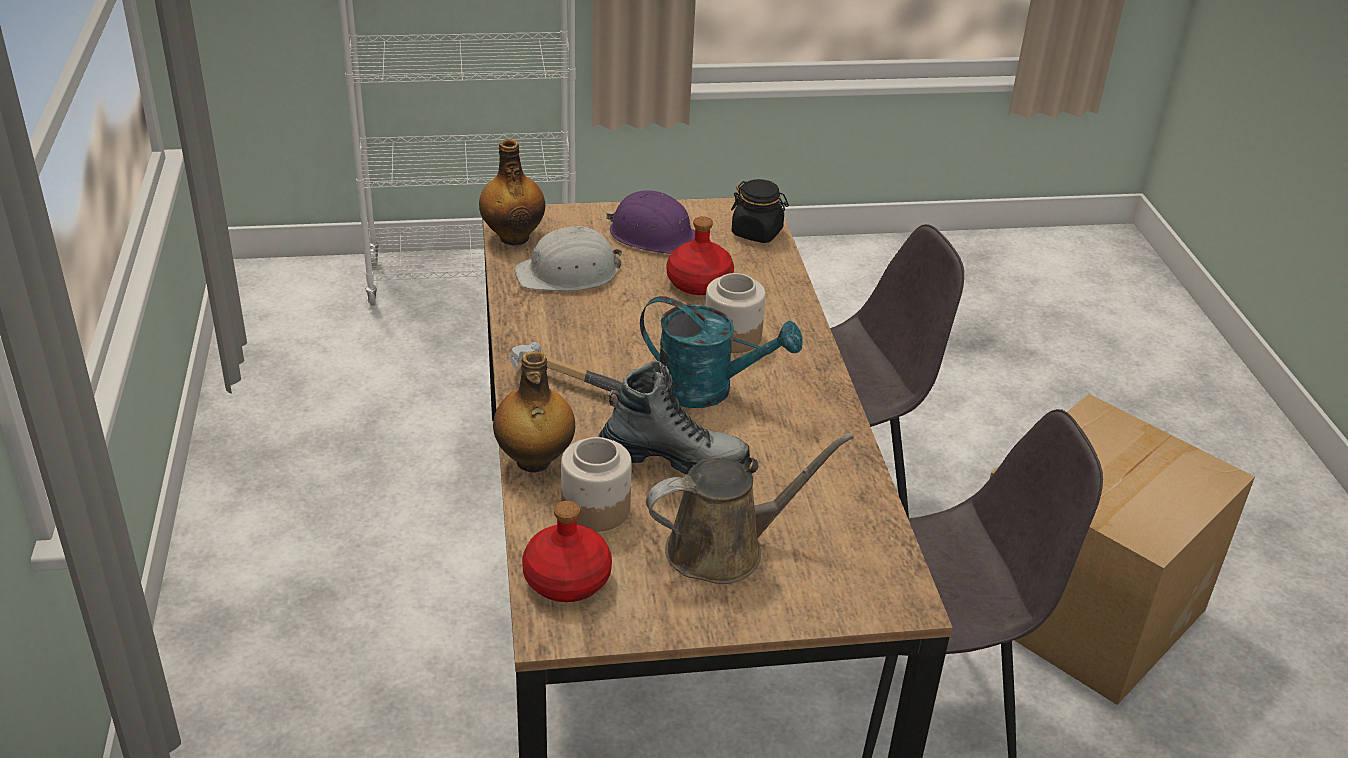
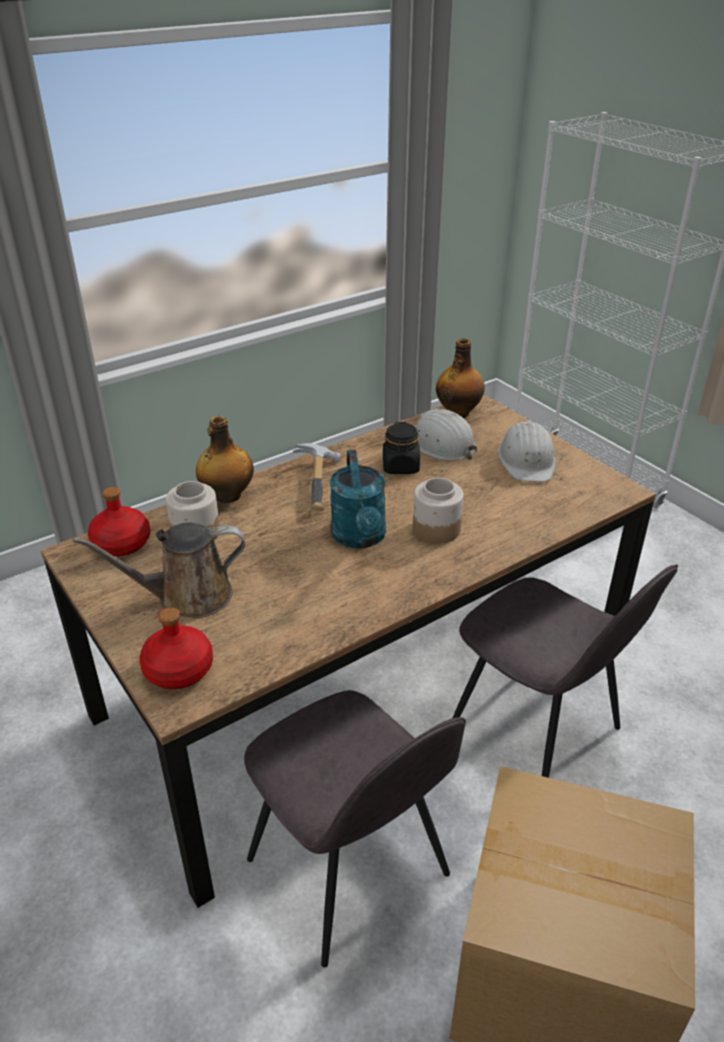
camera: 65 degrees right, 0 degrees up
boot [598,361,750,474] -> none
purple hard hat [606,190,695,254] -> white hard hat [498,421,556,482]
brown watering can [646,433,854,584] -> brown watering can turned 120 degrees clockwise [73,522,245,618]
red bottle [667,216,734,295] -> red bottle moved to [139,608,213,689]
black jar [731,179,789,243] -> black jar moved to [383,422,420,474]

